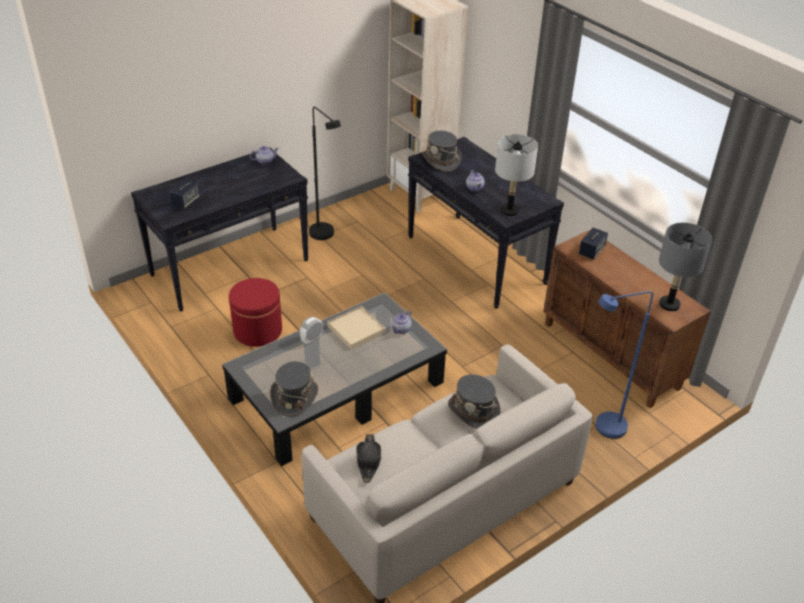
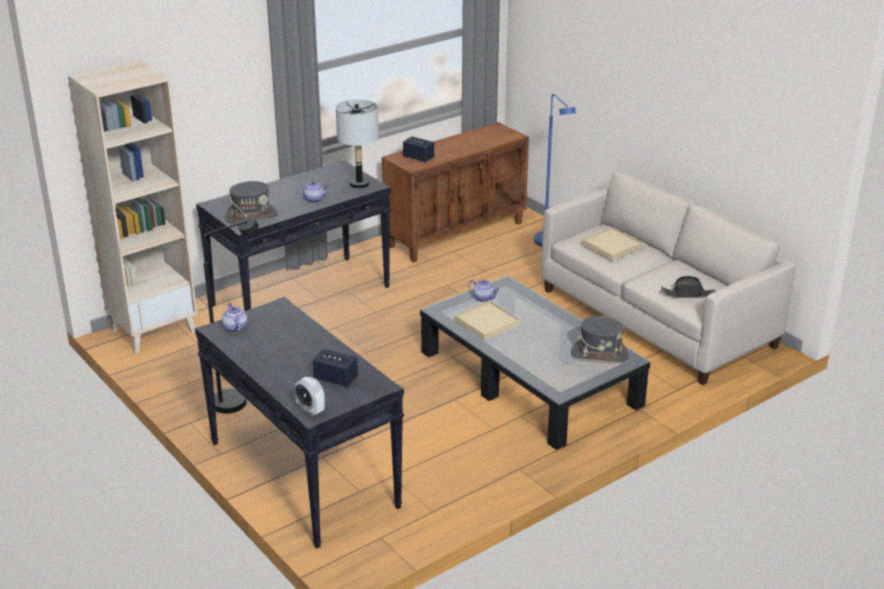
camera: 90 degrees left, 10 degrees down
red ottoman [229,278,282,347] -> none
alarm clock [300,317,323,345] -> alarm clock moved to [294,377,325,416]
grey hat [448,374,500,429] -> beige tray [582,227,643,261]
grey table lamp [659,223,712,311] -> none

